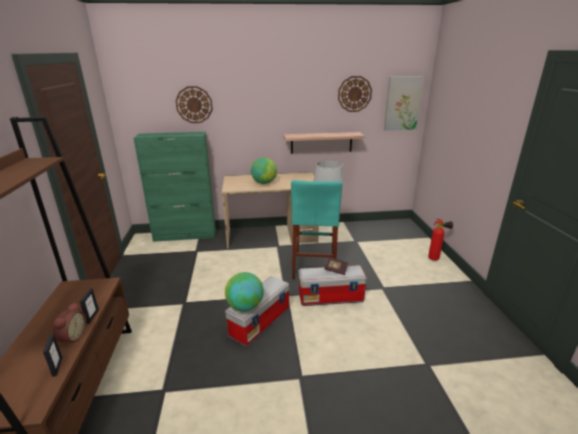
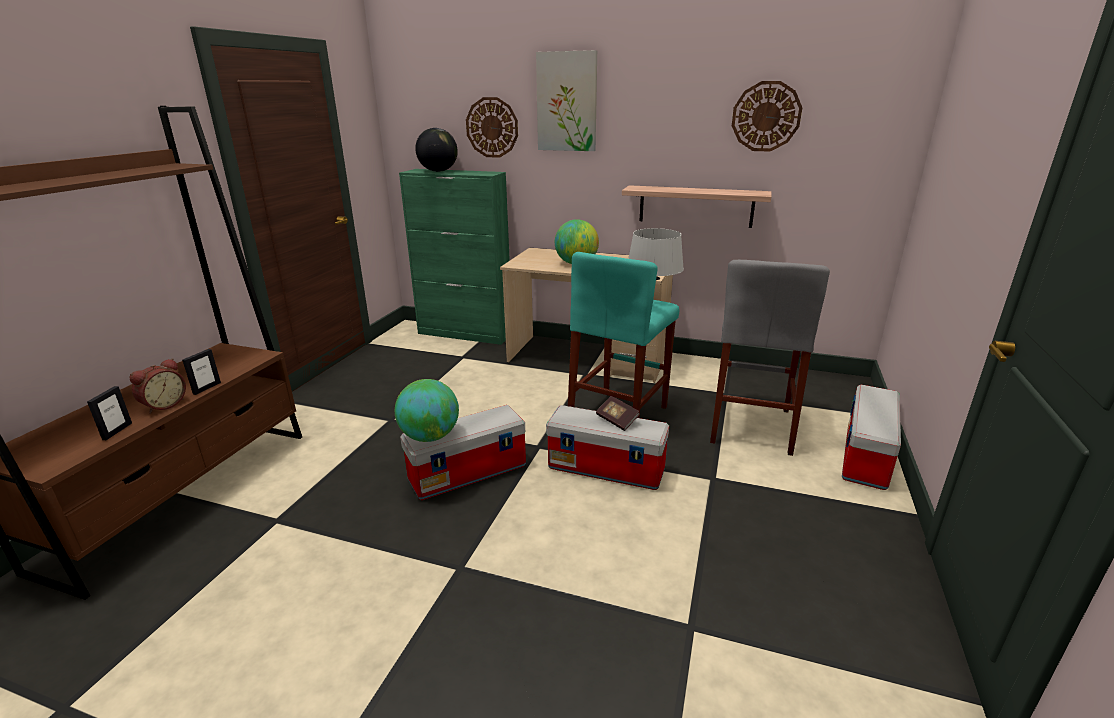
camera: 25 degrees right, 0 degrees up
picture [384,76,424,130] -> picture moved to [536,50,597,151]
fire extinguisher [428,219,453,261] -> storage box [842,385,901,490]
none -> globe [415,128,458,172]
none -> grey stool [710,260,830,456]

